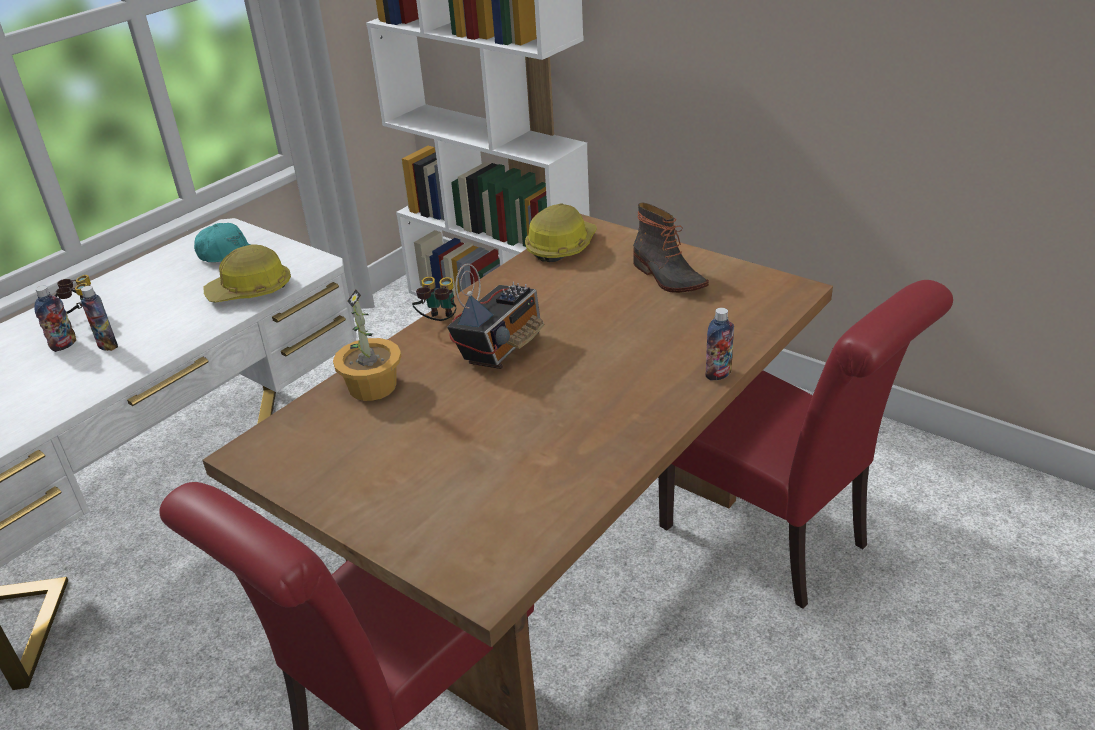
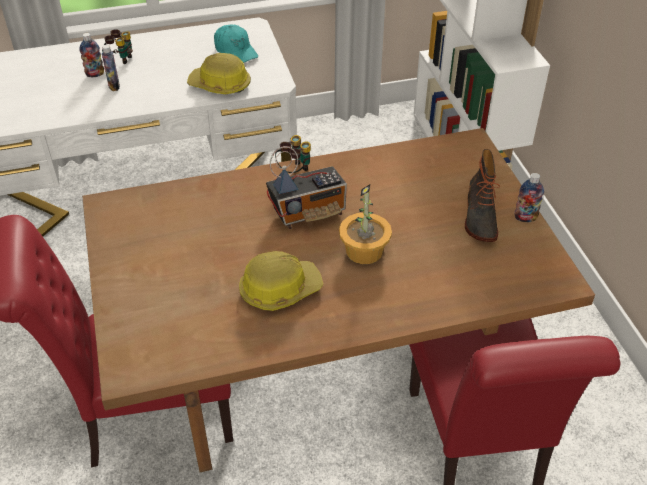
camera: 35 degrees right, 10 degrees up
potted plant [333,289,401,401] -> potted plant moved to [339,184,392,264]
hard hat [525,203,597,262] -> hard hat moved to [239,251,323,311]
bottle [706,308,734,381] -> bottle moved to [514,173,544,222]

